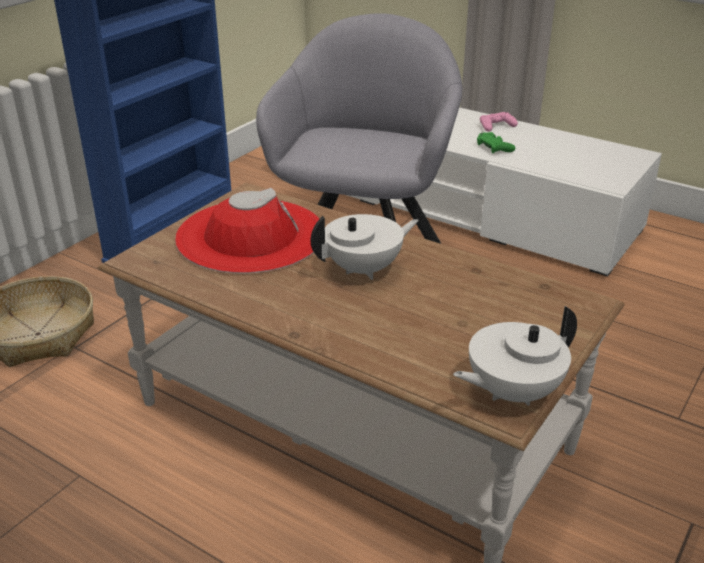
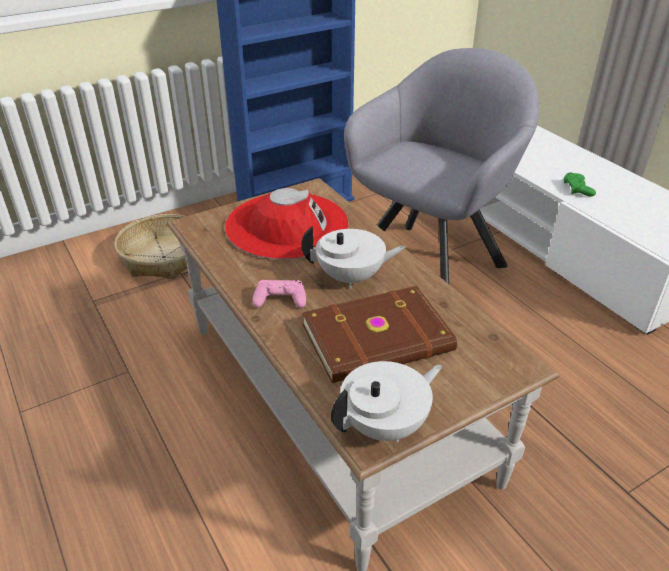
camera: 25 degrees right, 5 degrees up
white teapot [453,306,577,406] -> white teapot turned 150 degrees clockwise [331,361,442,442]
pink game controller [480,112,518,132] -> pink game controller moved to [252,280,306,308]
none -> brown book [302,286,457,383]

